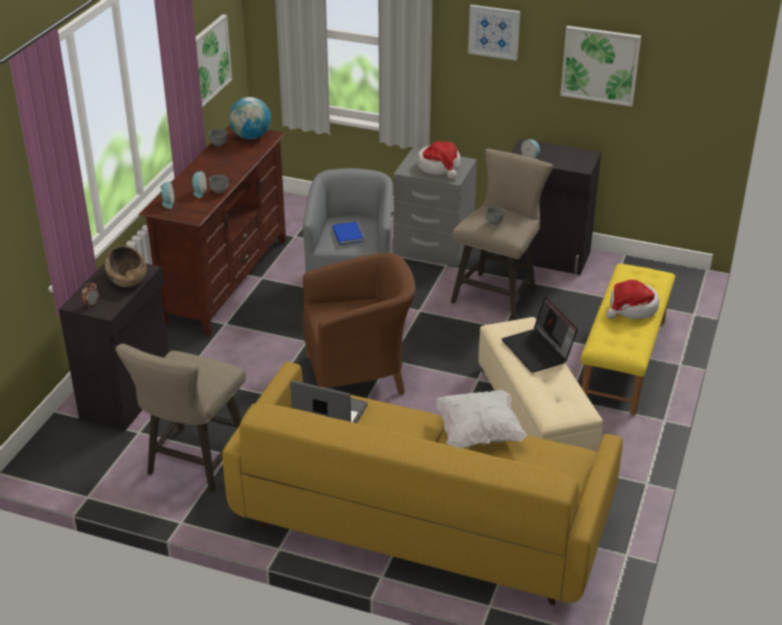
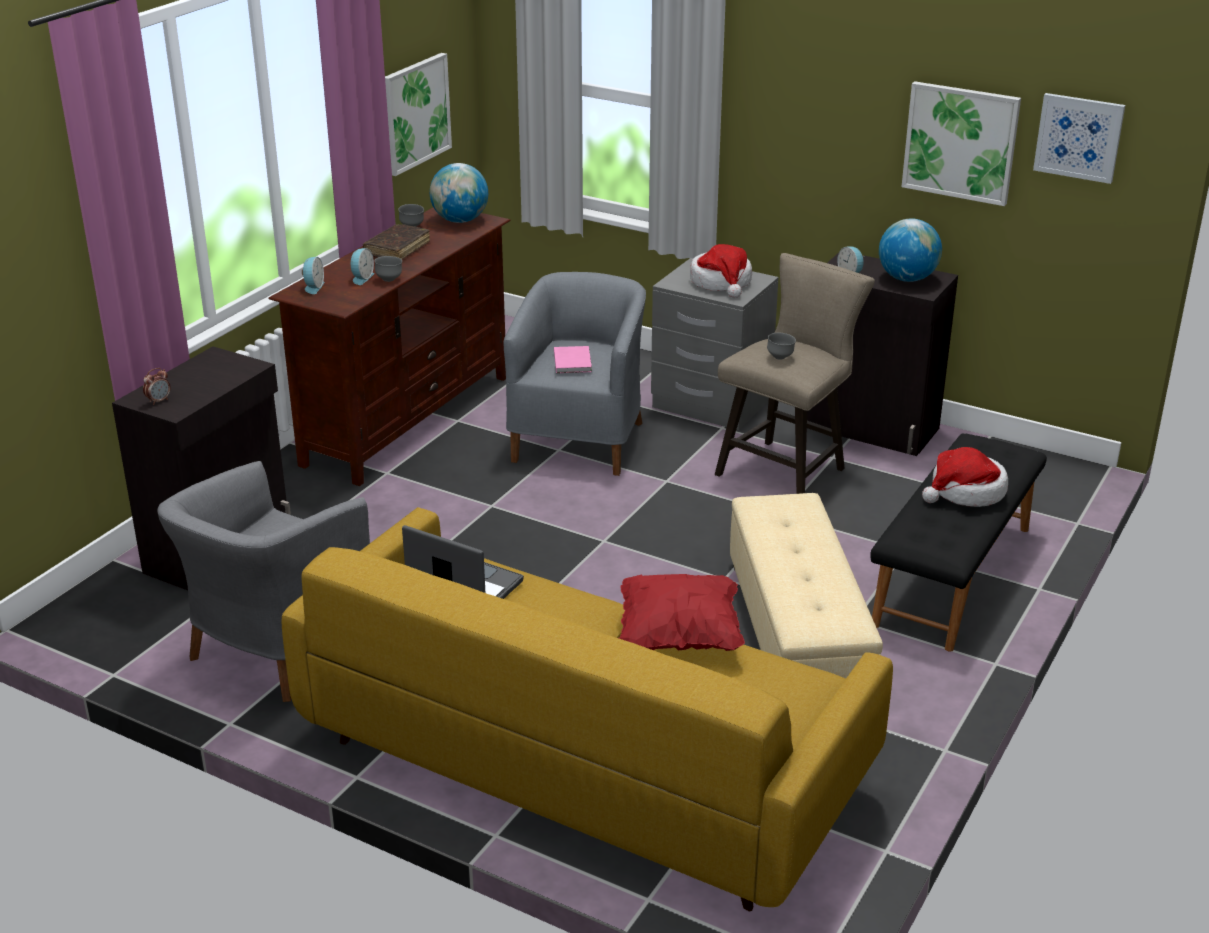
camera: 10 degrees right, 5 degrees down
brown bowl [105,246,147,287] -> none
beige stool [116,344,246,493] -> grey armchair [158,461,370,702]
brown armchair [303,253,415,395] -> none
blue book [332,222,364,245] -> pink book [554,346,592,373]
white pillow [436,390,527,448] -> red pillow [619,574,745,651]
picture [468,5,520,61] -> picture moved to [1033,93,1125,184]
laptop [502,297,578,373] -> none
yellow bench [580,264,675,415] -> black bench [870,433,1047,652]
none -> brown book [363,224,430,260]
none -> globe [879,218,942,282]

